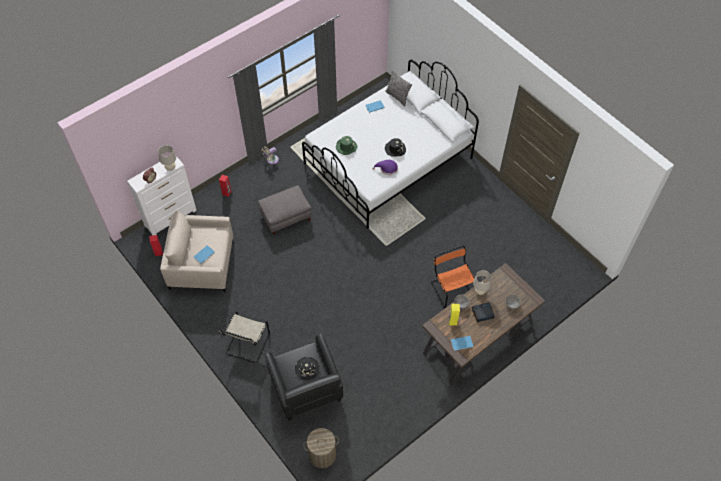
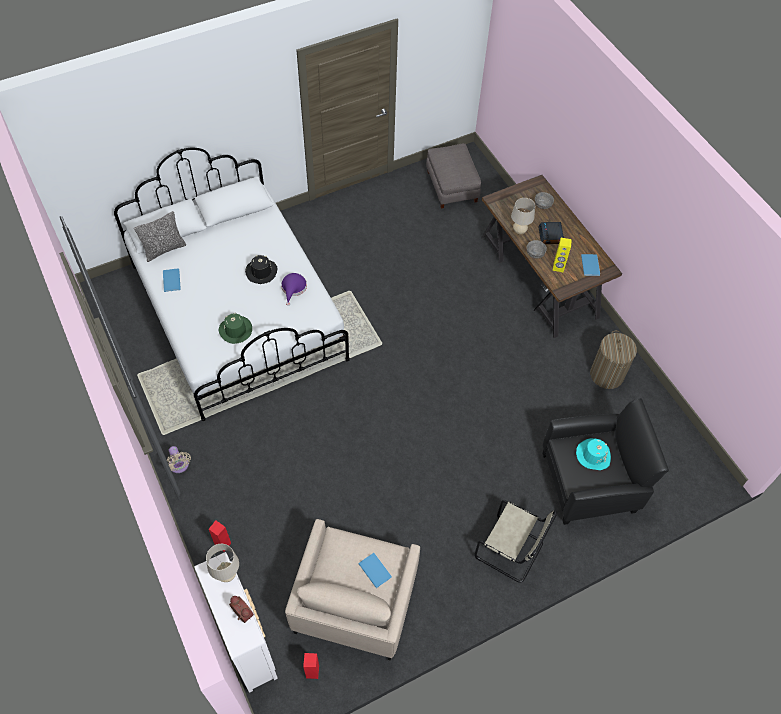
camera: 80 degrees left, 0 degrees up
grey ottoman [258,185,311,235] -> grey ottoman moved to [426,143,481,208]
black hat [295,357,319,380] -> turquoise hat [576,438,611,470]
laundry basket [304,428,339,468] -> laundry basket moved to [590,330,637,389]
orange chair [431,245,475,308] -> none

